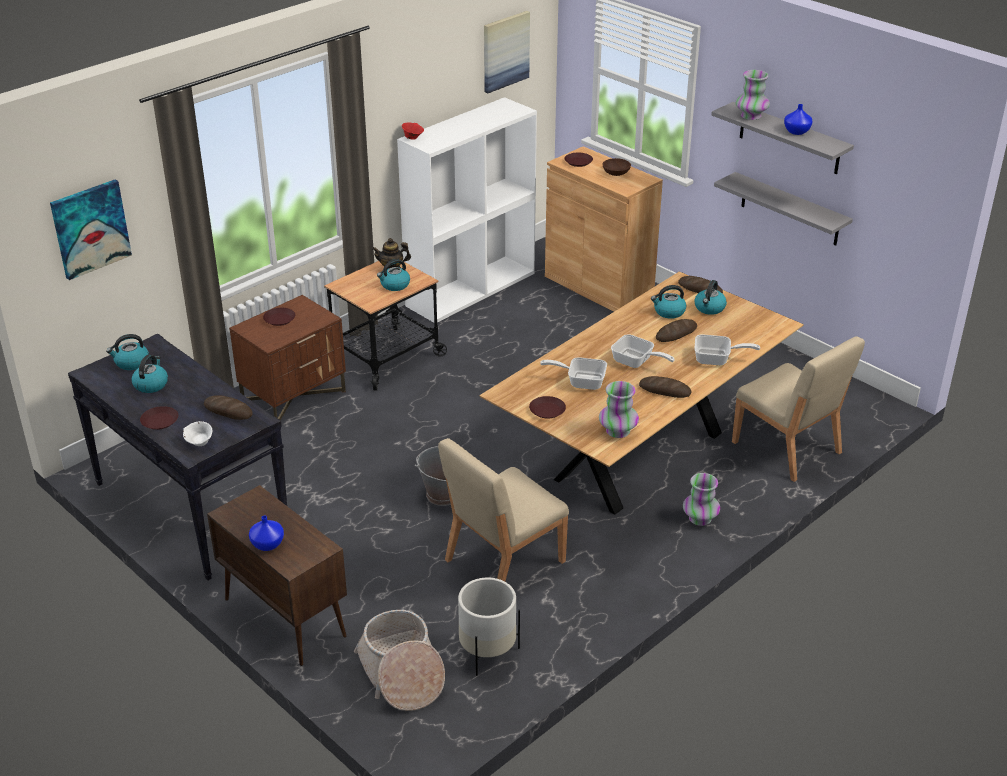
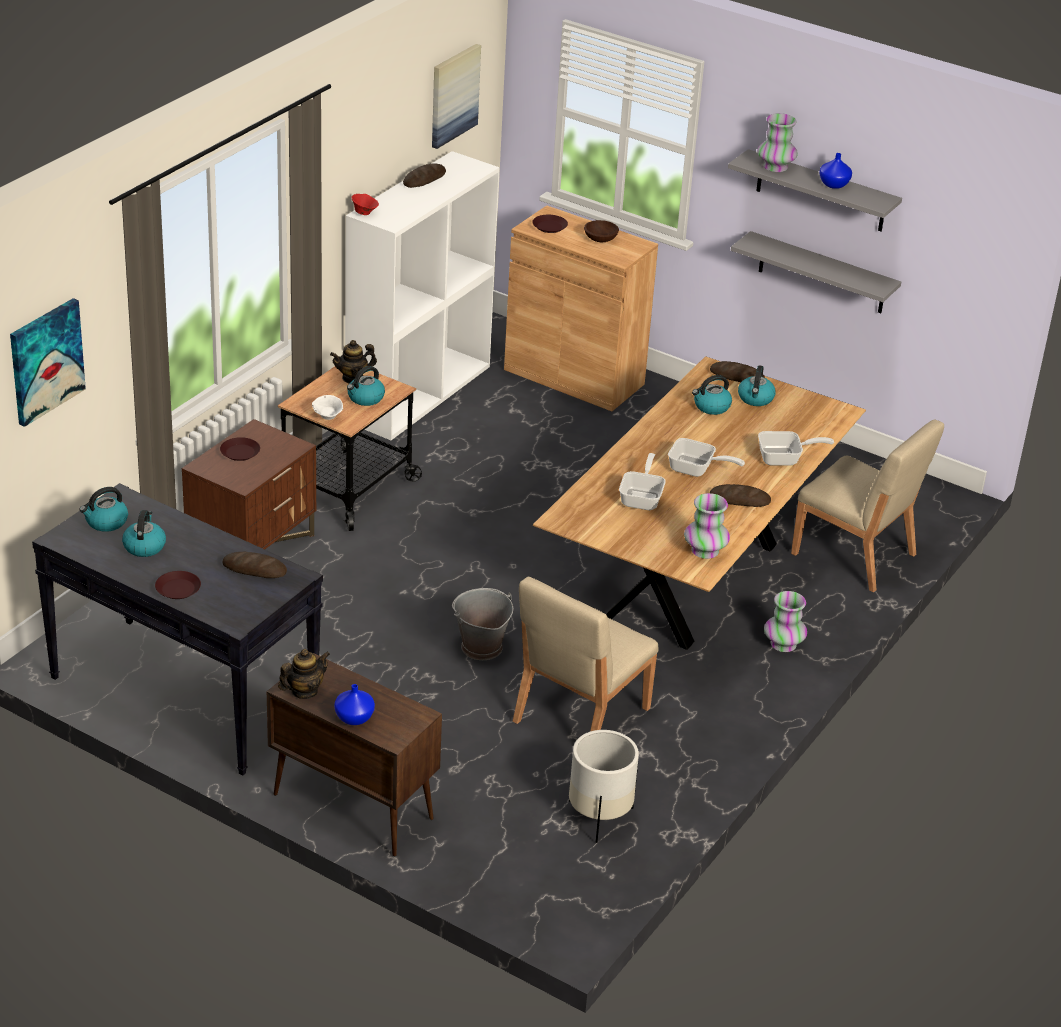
camera: 15 degrees left, 0 degrees up
white bowl [183,421,212,446] -> white bowl moved to [312,395,343,420]
basket [354,610,445,711] -> none
brown plate [529,396,566,419] -> none
frying pan [540,357,607,390] -> frying pan turned 105 degrees clockwise [619,453,666,510]
bread [656,319,697,342] -> bread moved to [403,163,446,188]
none -> teapot [278,649,330,699]

